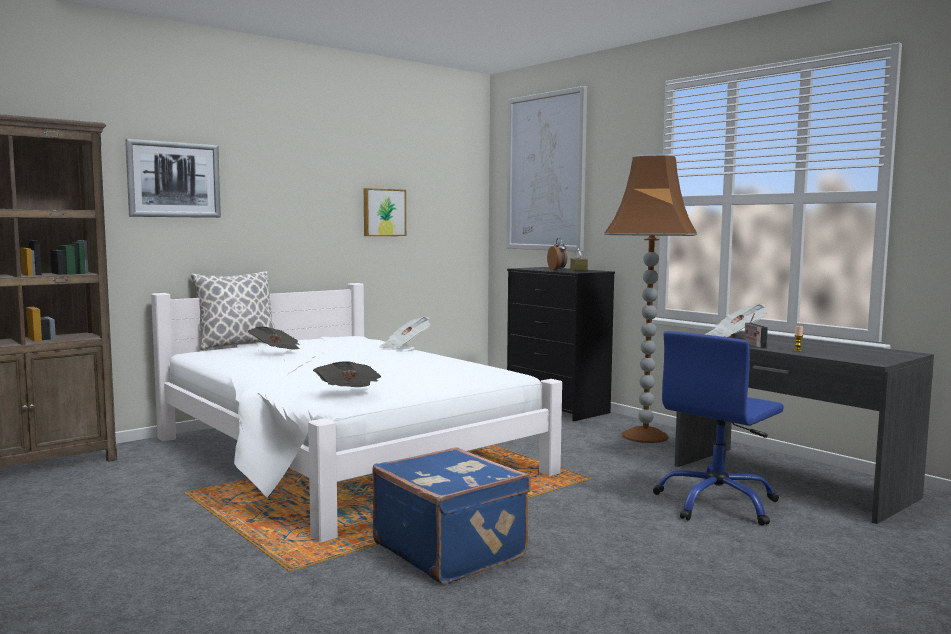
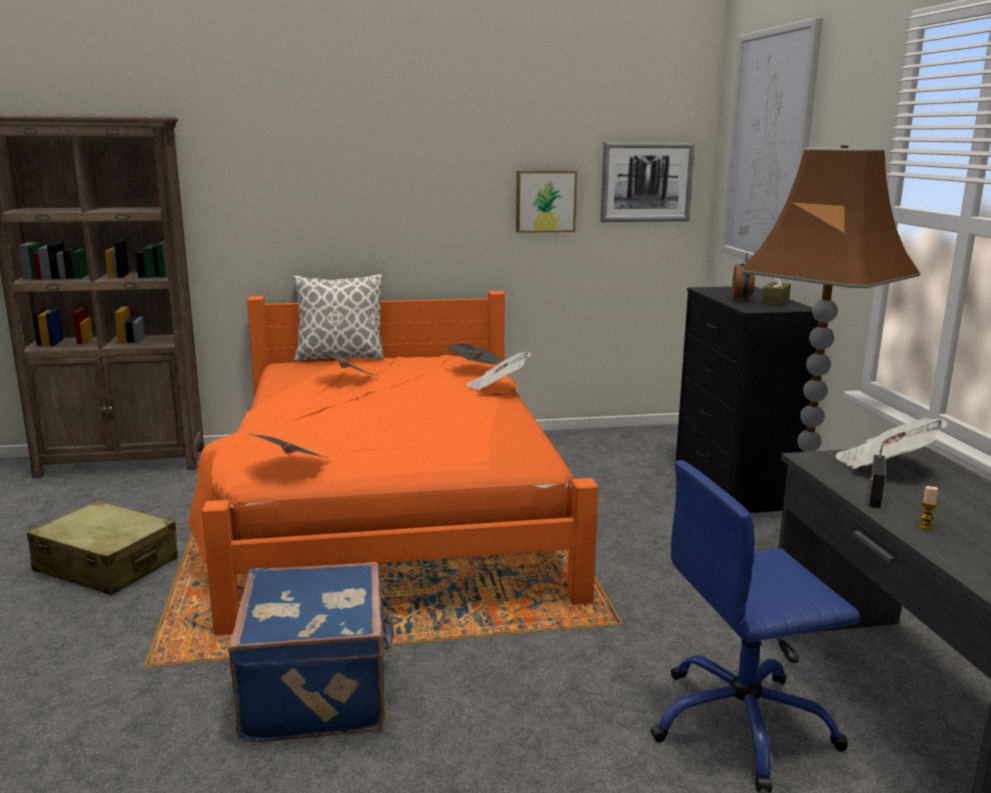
camera: 30 degrees right, 10 degrees up
picture [125,139,221,218] -> picture moved to [600,142,695,222]
white bed [151,283,562,542] -> orange bed [189,291,598,636]
none -> beige suitcase [27,501,178,595]
none -> newspaper [447,344,502,365]

